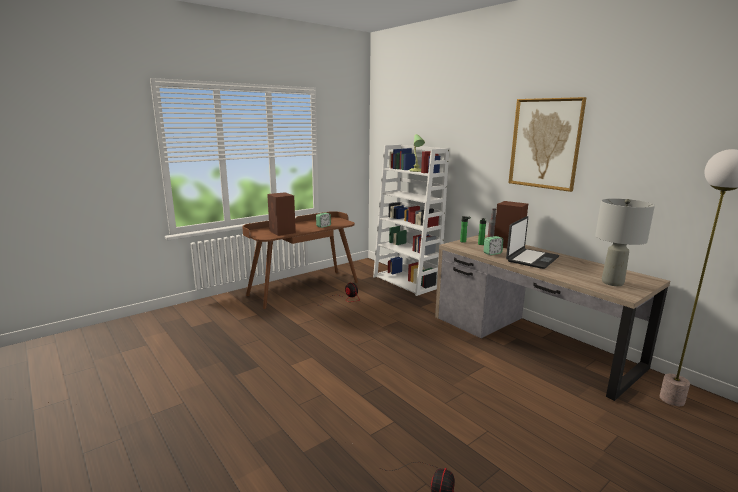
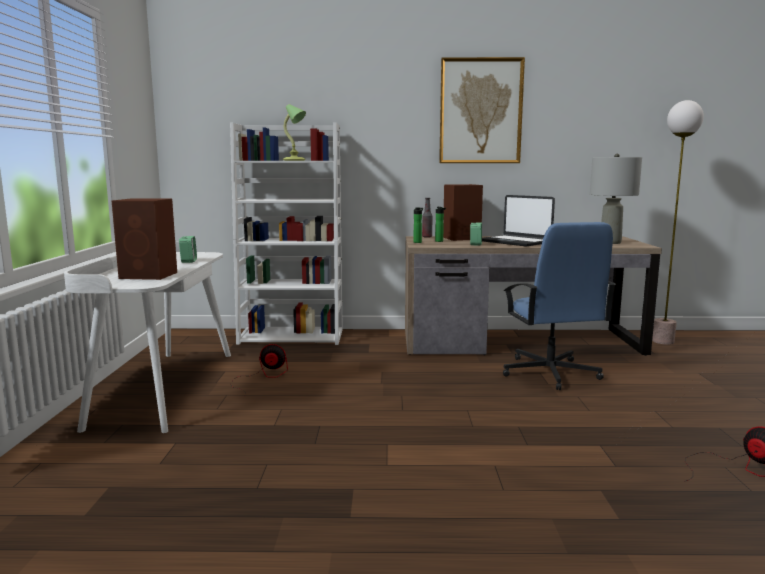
camera: 50 degrees left, 5 degrees down
brown desk [242,211,358,309] -> white desk [64,241,231,433]
laptop [506,216,559,269] -> laptop turned 150 degrees clockwise [482,195,555,247]
none -> blue office chair [503,222,616,390]

